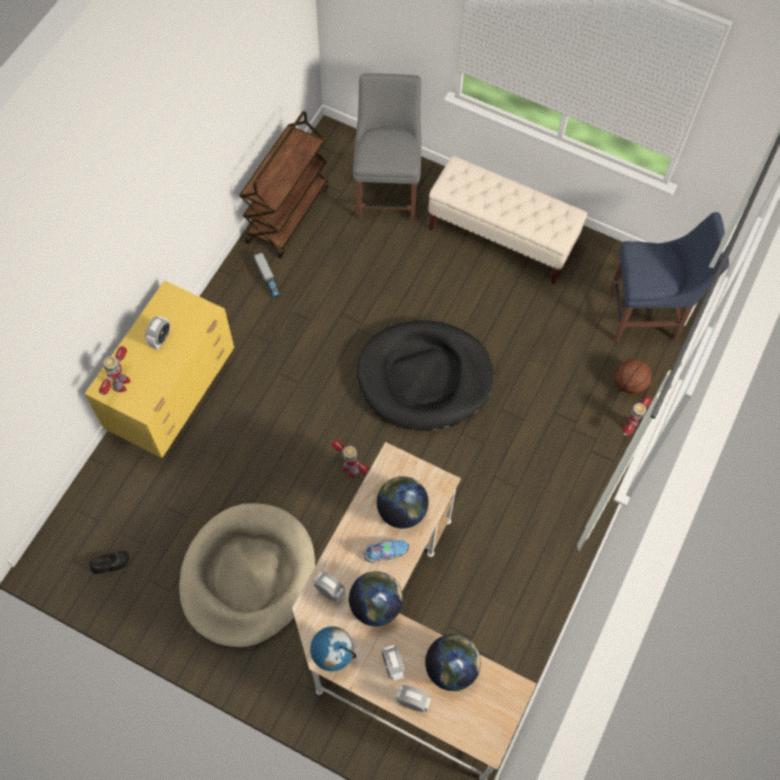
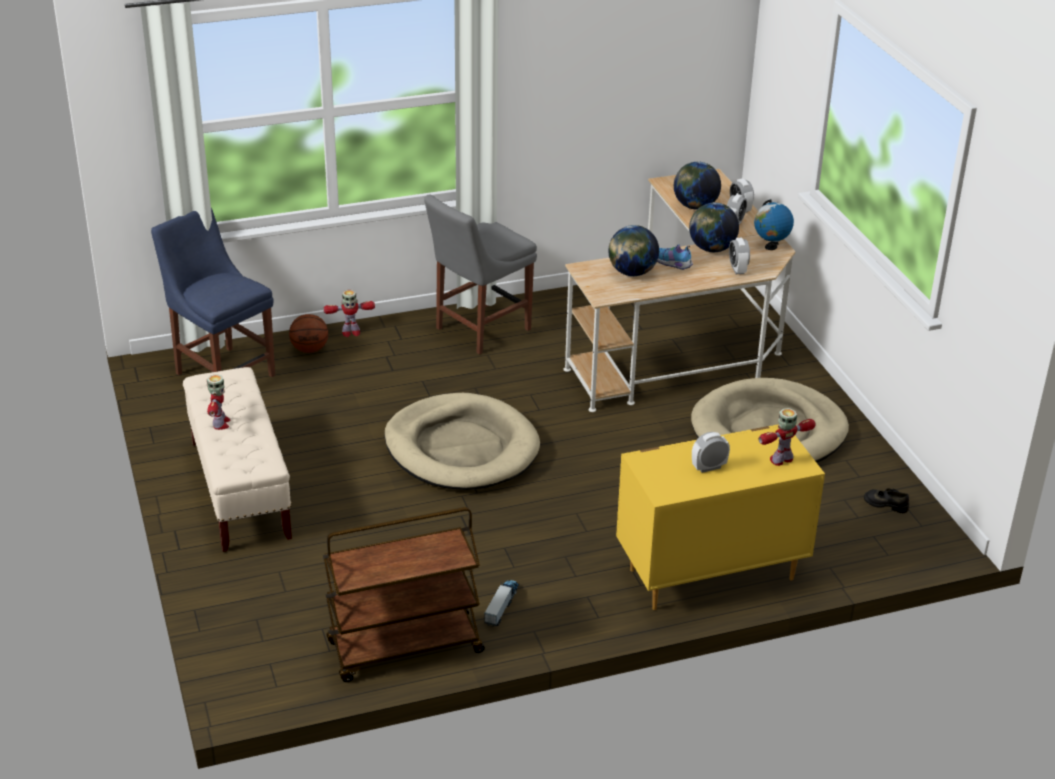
camera: 135 degrees left, 30 degrees down
toy robot [331,440,370,477] -> toy robot moved to [207,374,230,430]
grey chair [353,73,421,222] -> grey chair moved to [424,194,537,355]
black dog bed [357,320,494,431] -> beige dog bed [384,393,540,490]

